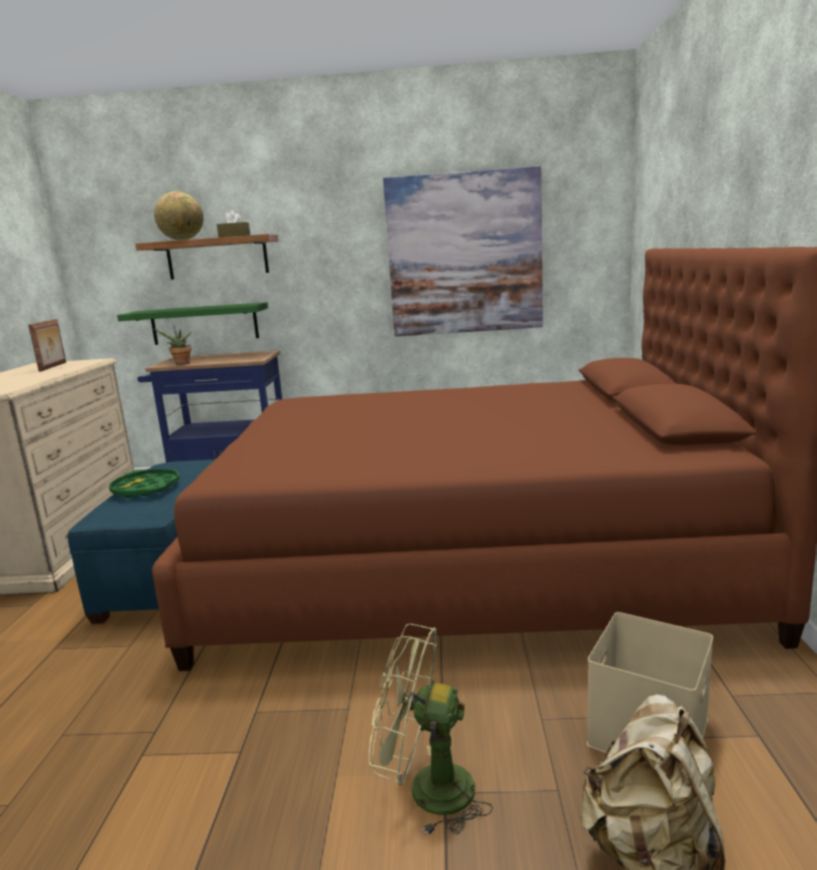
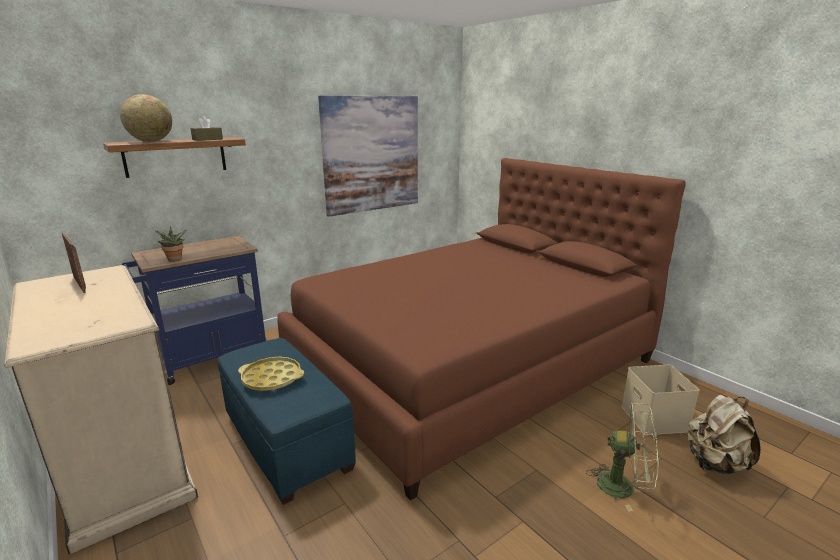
camera: 40 degrees left, 5 degrees up
green tray [109,469,179,498] -> yellow tray [238,357,304,391]
green shelf [117,302,268,345] -> none
green fan [369,623,493,836] -> green fan turned 135 degrees counterclockwise [586,403,659,511]

